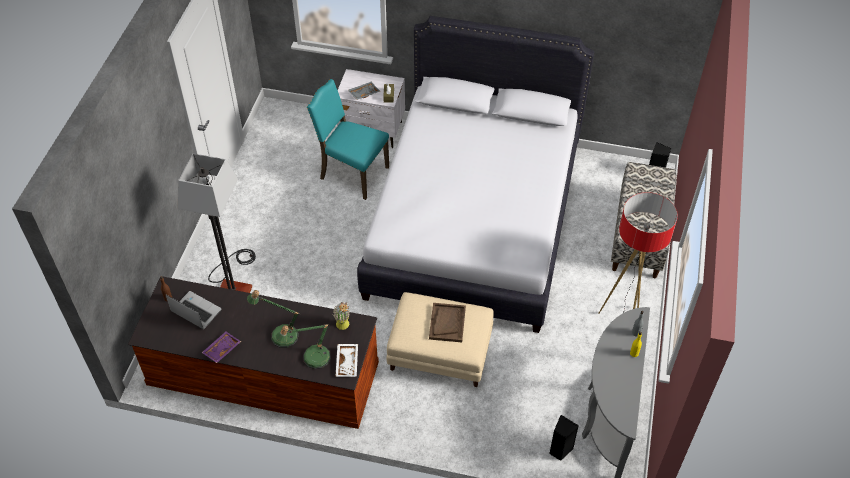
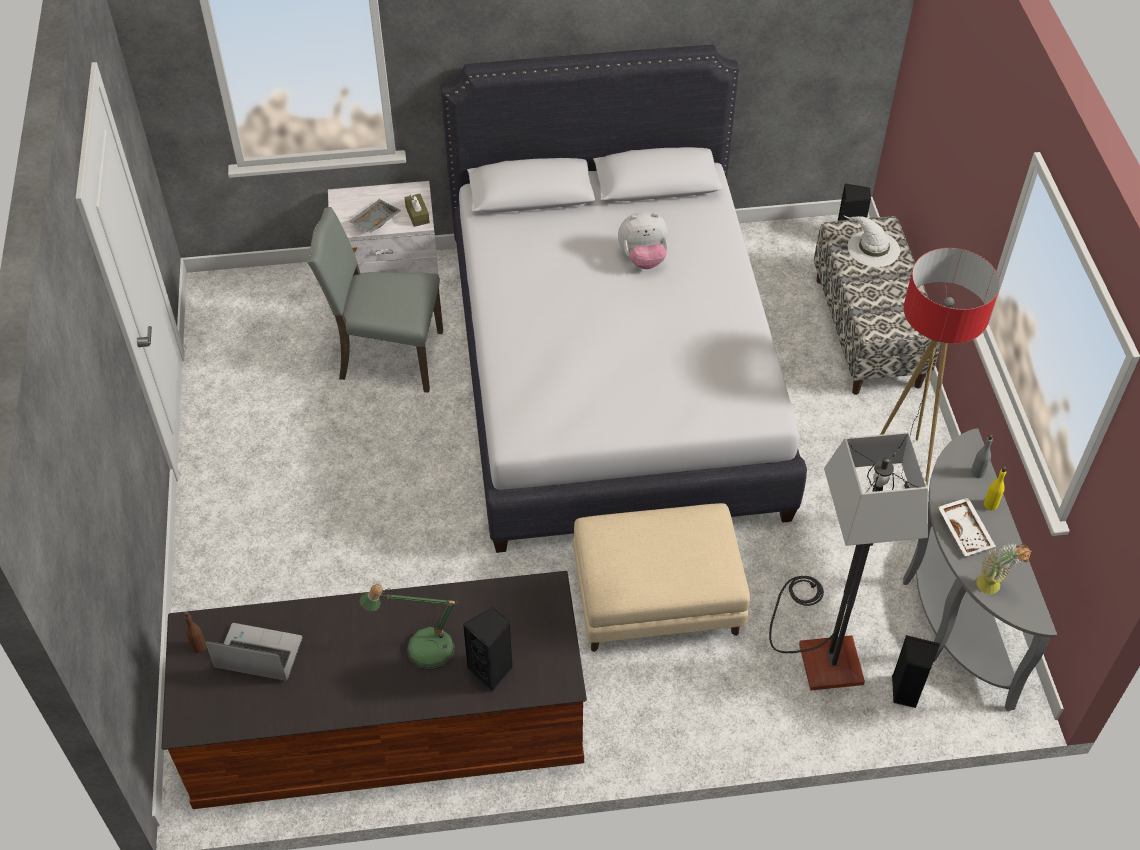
camera: 20 degrees left, 0 degrees up
floor lamp [178,153,256,293] -> floor lamp moved to [769,432,928,691]
purple tray [201,331,241,363] -> none
table lamp [276,324,331,369] -> black speaker [463,607,513,692]
turquoise chair [307,79,389,200] -> grey chair [307,207,443,393]
potted plant [333,302,350,330] -> potted plant moved to [976,544,1032,594]
white tray [336,344,358,377] -> white tray moved to [938,497,996,556]
brown tray [429,303,466,342] -> none
none -> plush toy [618,211,668,269]
none -> white hat [844,216,900,267]

